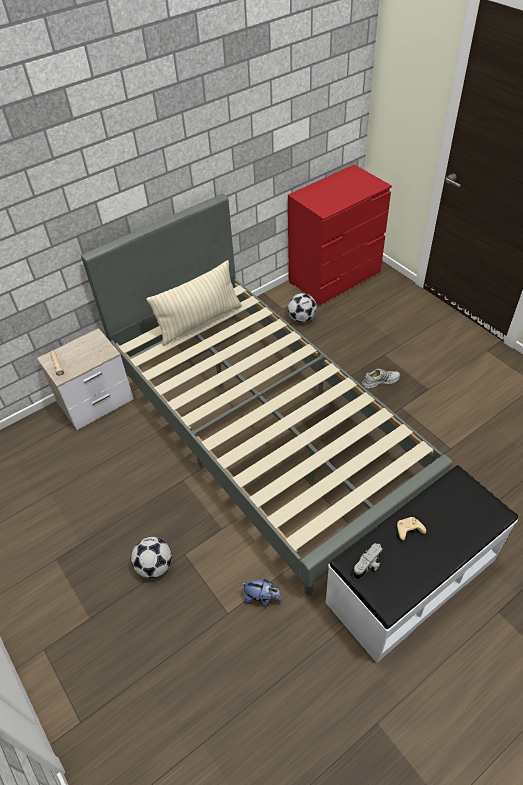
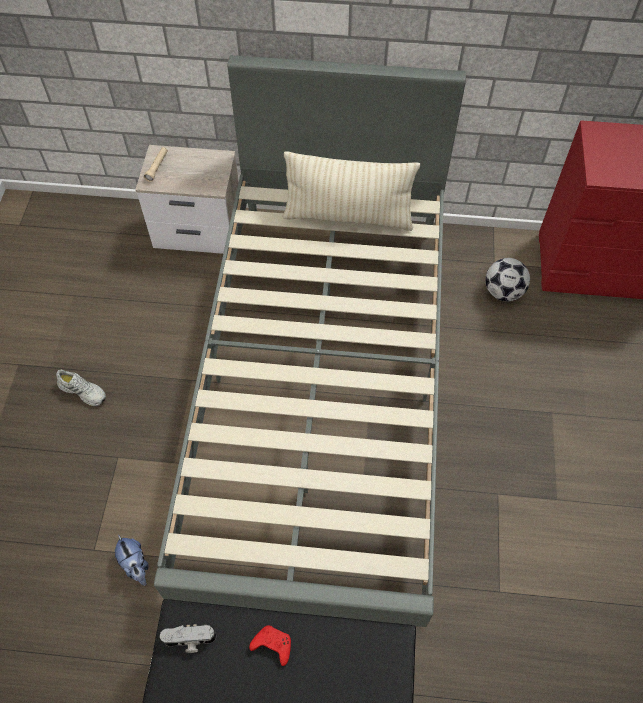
camera: 40 degrees right, 10 degrees up
football [131,537,172,578] -> none
white shoe [362,369,400,389] -> white shoe moved to [56,370,106,406]
beige game controller [397,517,426,540] -> red game controller [249,625,291,666]

